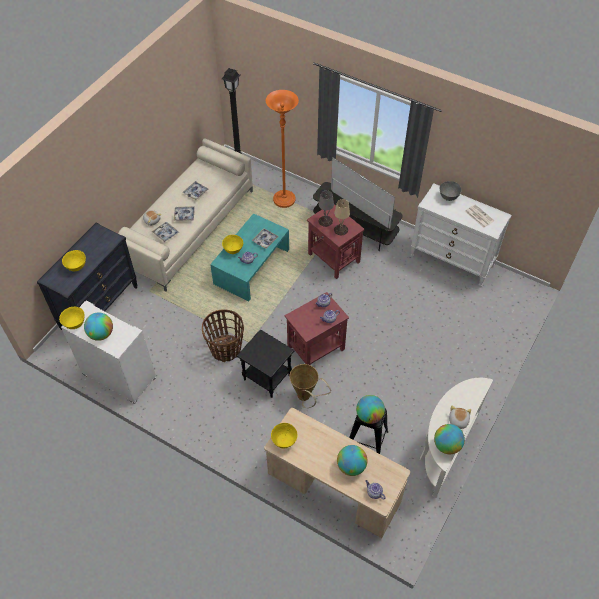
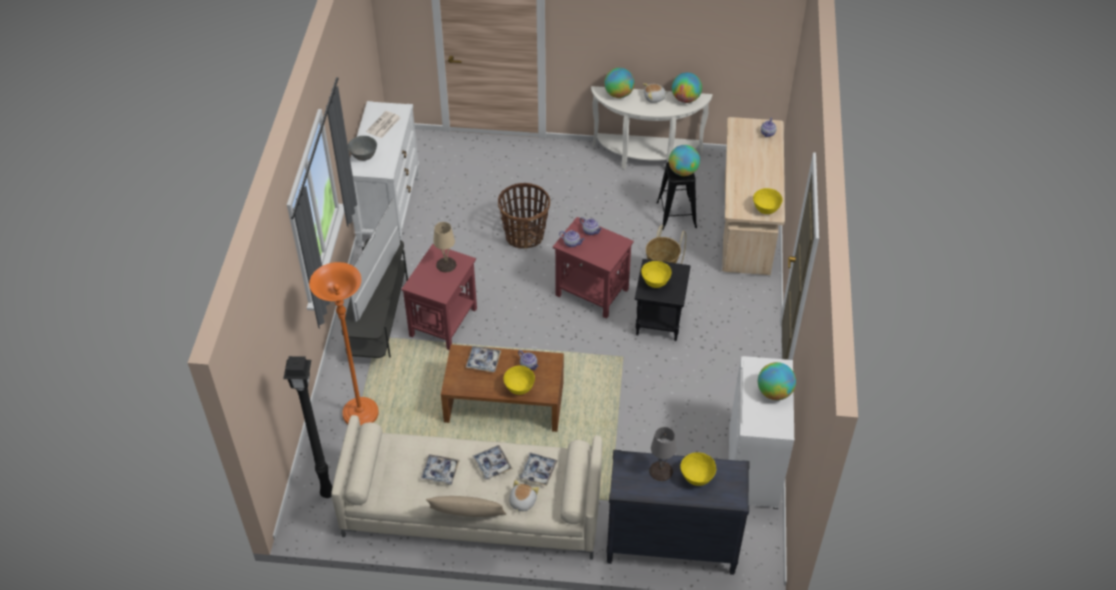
camera: 115 degrees left, 5 degrees down
yellow bowl [59,307,85,329] -> yellow bowl moved to [641,261,672,288]
basket [202,309,244,362] -> basket moved to [498,183,550,249]
turquoise coffee table [210,213,289,302] -> brown coffee table [441,344,564,432]
grey table lamp [318,190,334,227] -> grey table lamp moved to [649,427,676,481]
globe [337,445,367,476] -> globe moved to [604,68,635,98]
none -> beige pillow [425,496,506,517]

